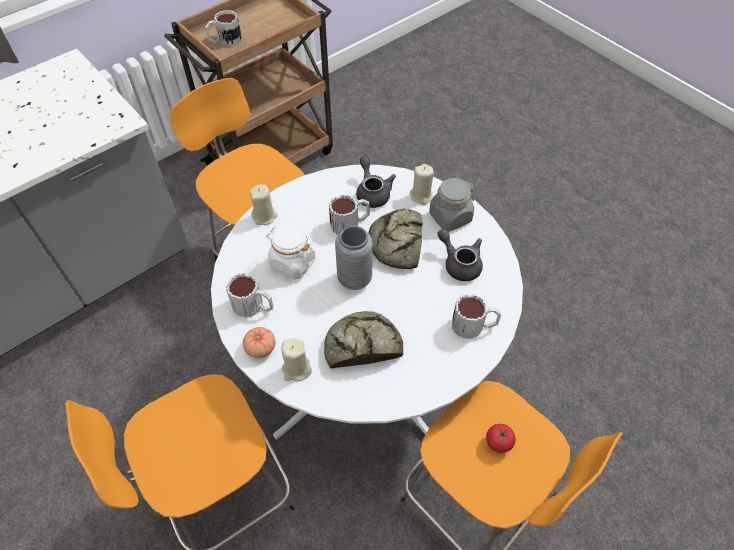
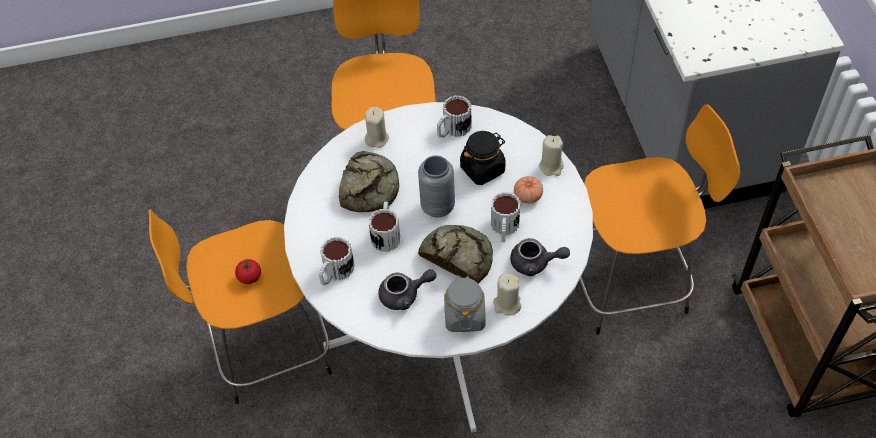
camera: 120 degrees right, 0 degrees up
mug [205,10,242,47] -> mug moved to [369,202,400,252]
tomato [242,327,276,358] -> tomato moved to [514,176,543,204]
white jar [266,224,315,280] -> black jar [460,131,506,185]

